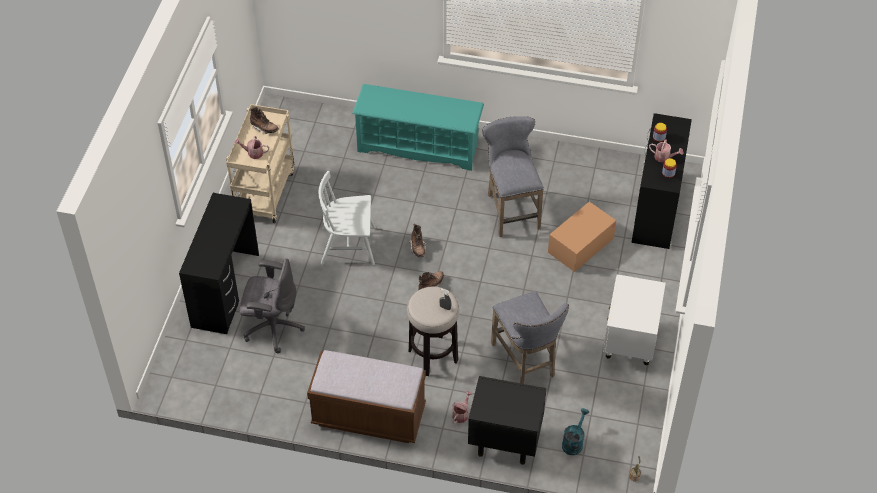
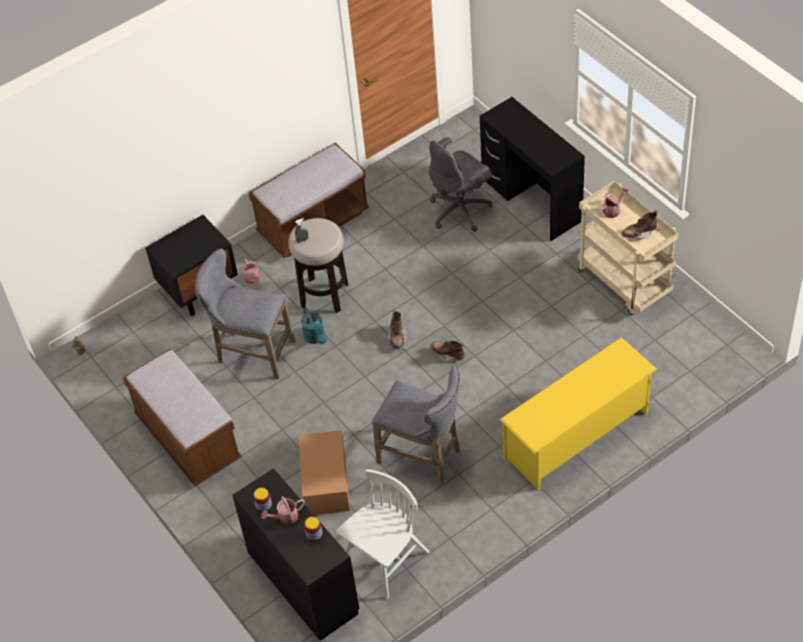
camera: 135 degrees right, 0 degrees up
white chair [319,171,376,265] -> white chair moved to [336,469,430,599]
turquoise shoe rack [352,84,484,171] -> yellow shoe rack [499,337,657,490]
turquoise watering can [562,408,589,455] -> turquoise watering can moved to [301,307,327,344]
white nightstand [603,275,666,365] -> brown bench [122,349,242,486]

